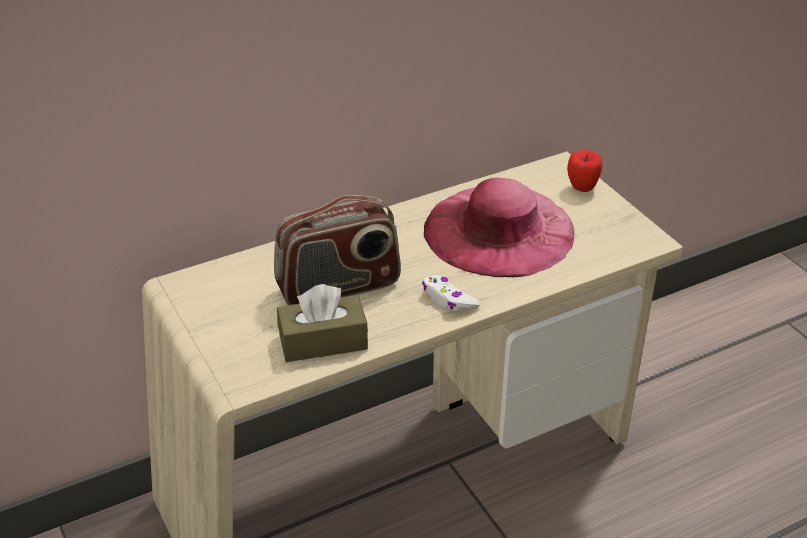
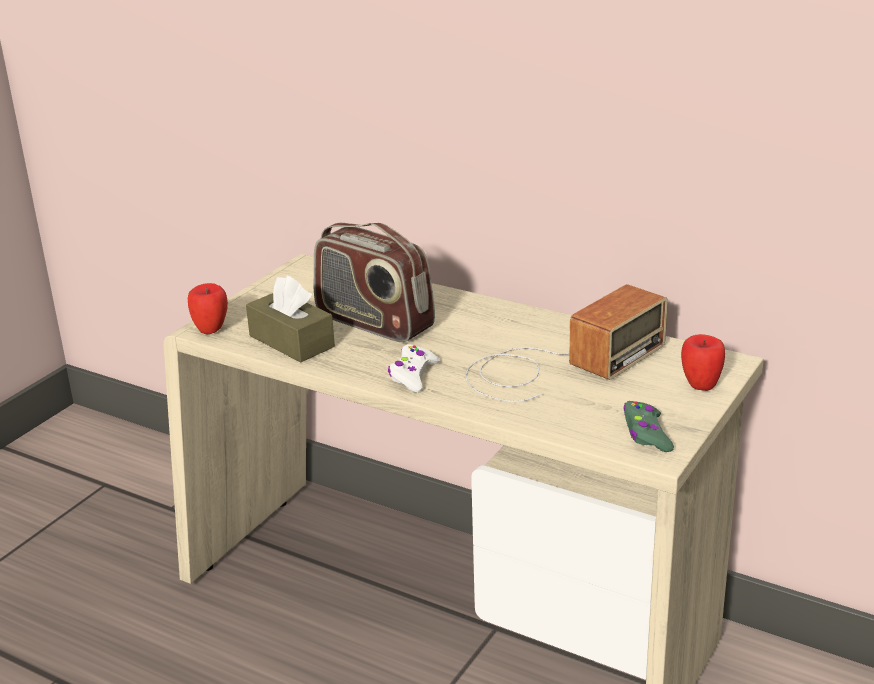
camera: 60 degrees right, 10 degrees down
pink hat [424,178,574,277] -> radio [466,284,668,402]
none -> apple [188,283,228,334]
none -> green game controller [624,401,674,452]

